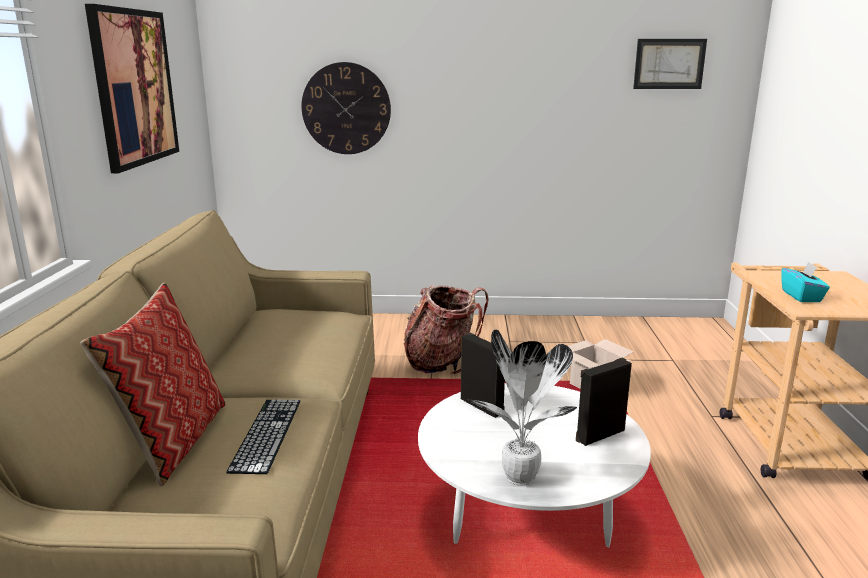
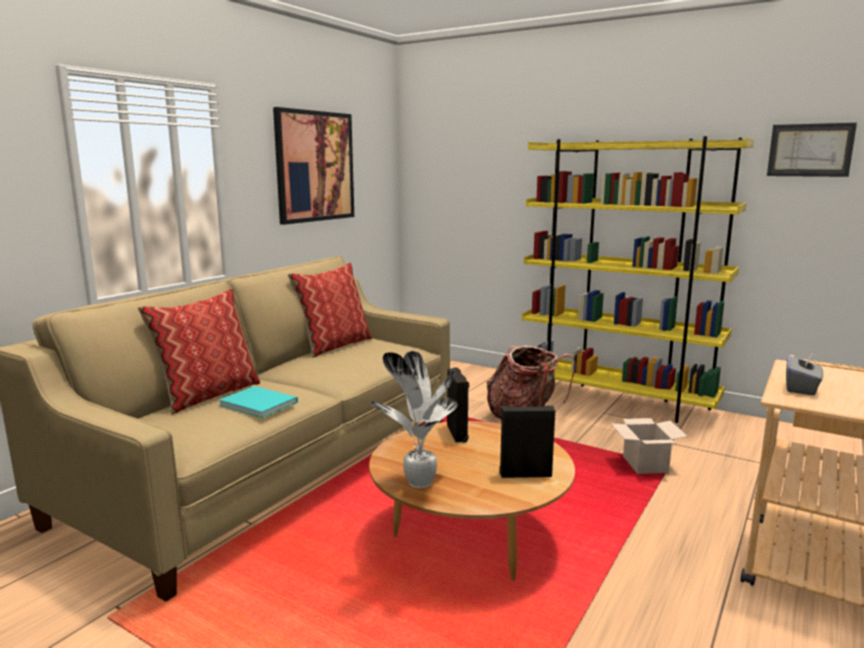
camera: 30 degrees right, 5 degrees down
keyboard [226,399,300,474] -> turquoise book [219,386,298,418]
wall clock [301,62,391,154] -> none
white coffee table [418,383,651,548] -> brown coffee table [369,421,575,581]
turquoise tissue box [782,261,830,302] -> grey tissue box [786,352,823,395]
none -> pillow [288,262,372,358]
none -> yellow bookcase [522,136,754,423]

